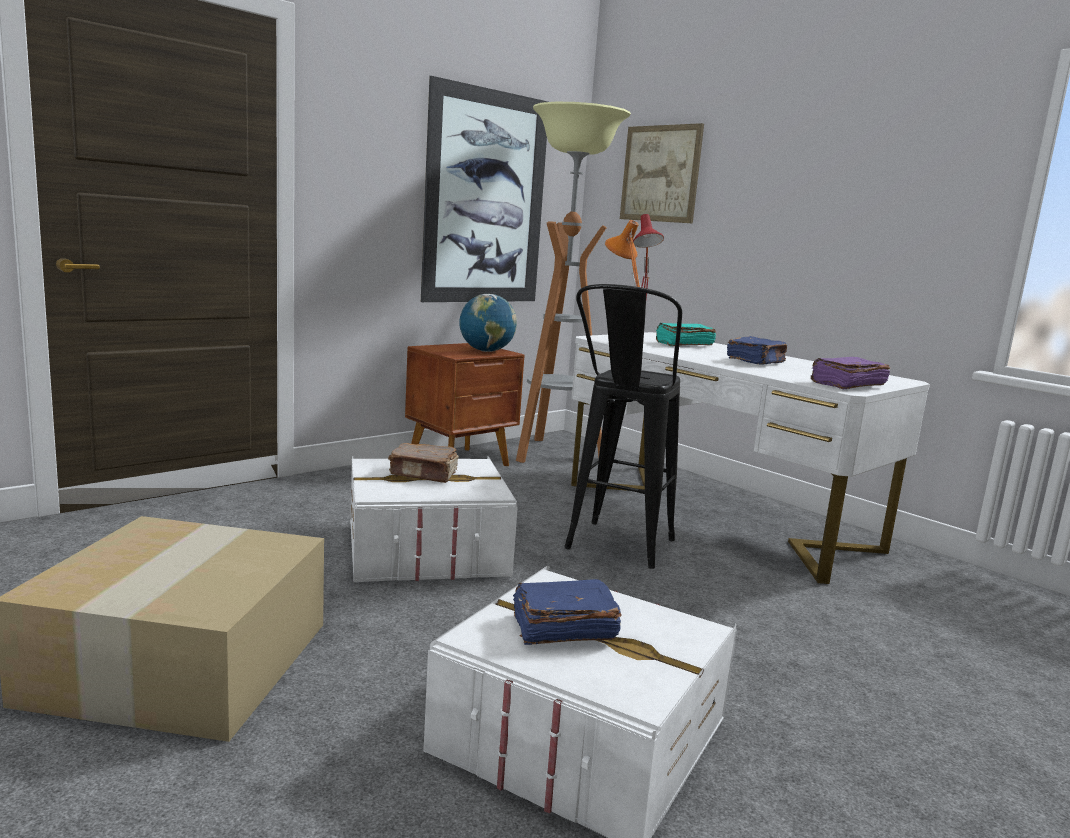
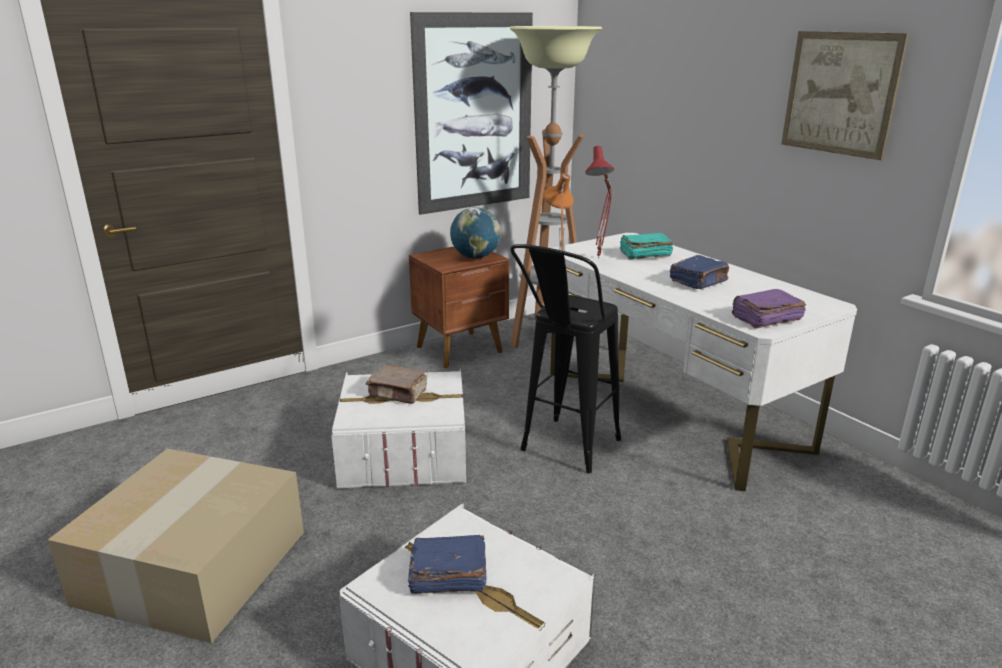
camera: 10 degrees right, 10 degrees up
picture [620,123,704,223] -> picture moved to [781,31,910,160]

